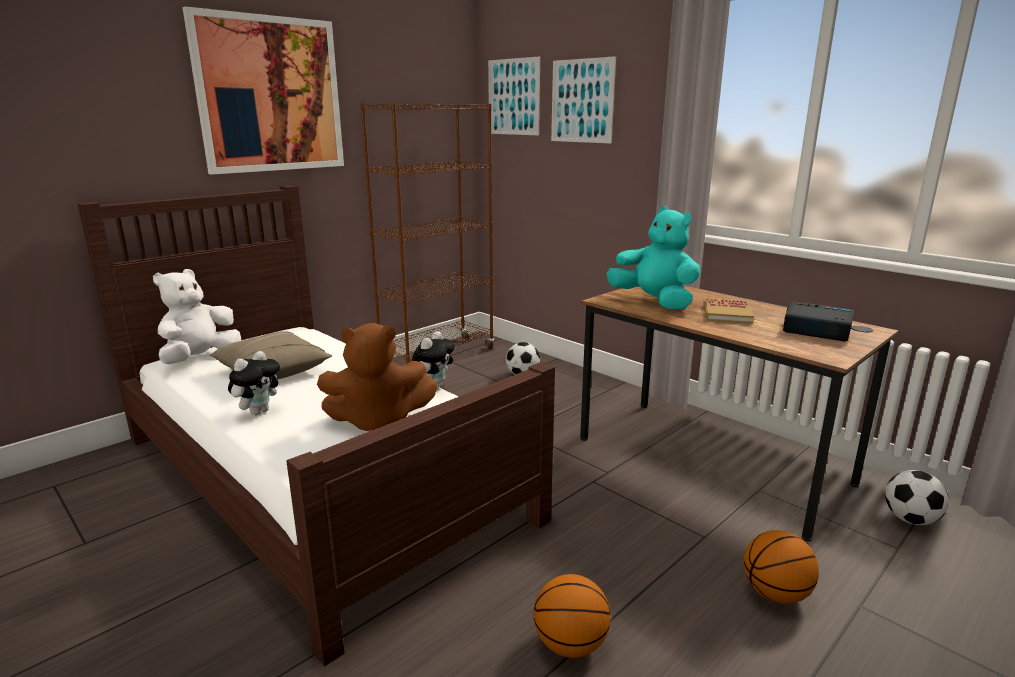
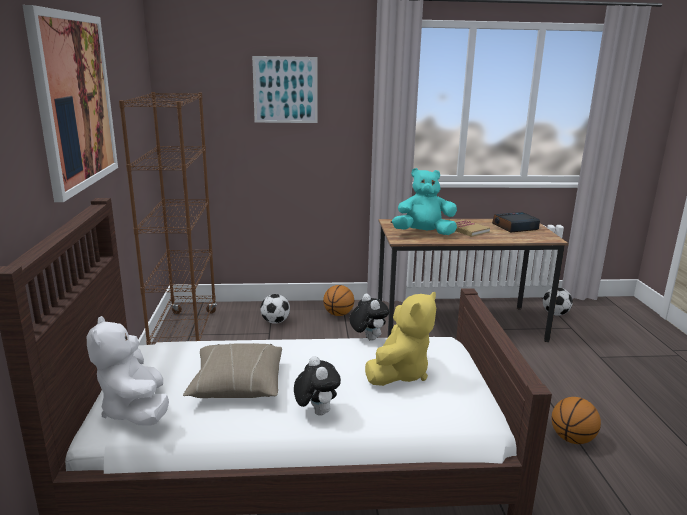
camera: 50 degrees left, 0 degrees up
brown plush toy [317,323,437,431] -> yellow plush toy [365,292,436,386]
picture [488,56,540,135] -> none
basketball [744,530,819,604] -> basketball moved to [323,285,354,316]

